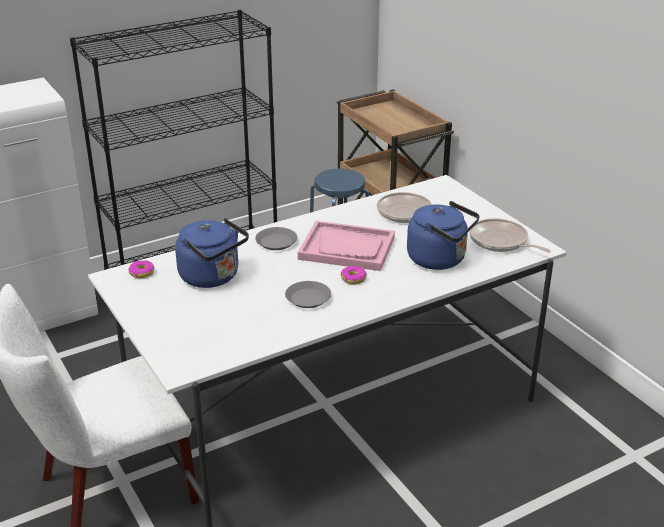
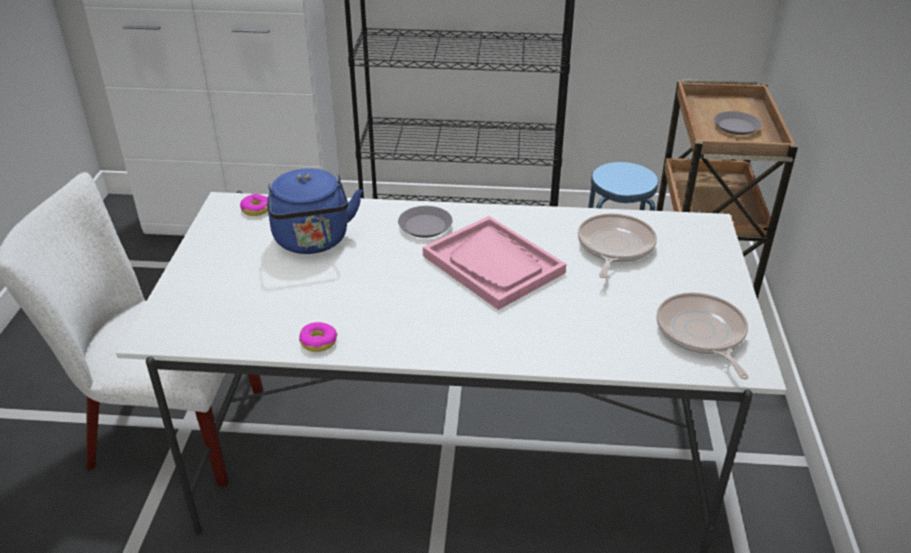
camera: 35 degrees right, 5 degrees up
grey plate [285,281,331,308] -> grey plate moved to [714,111,761,135]
donut [341,266,367,284] -> donut moved to [299,322,337,352]
blue kettle [407,201,480,270] -> none

